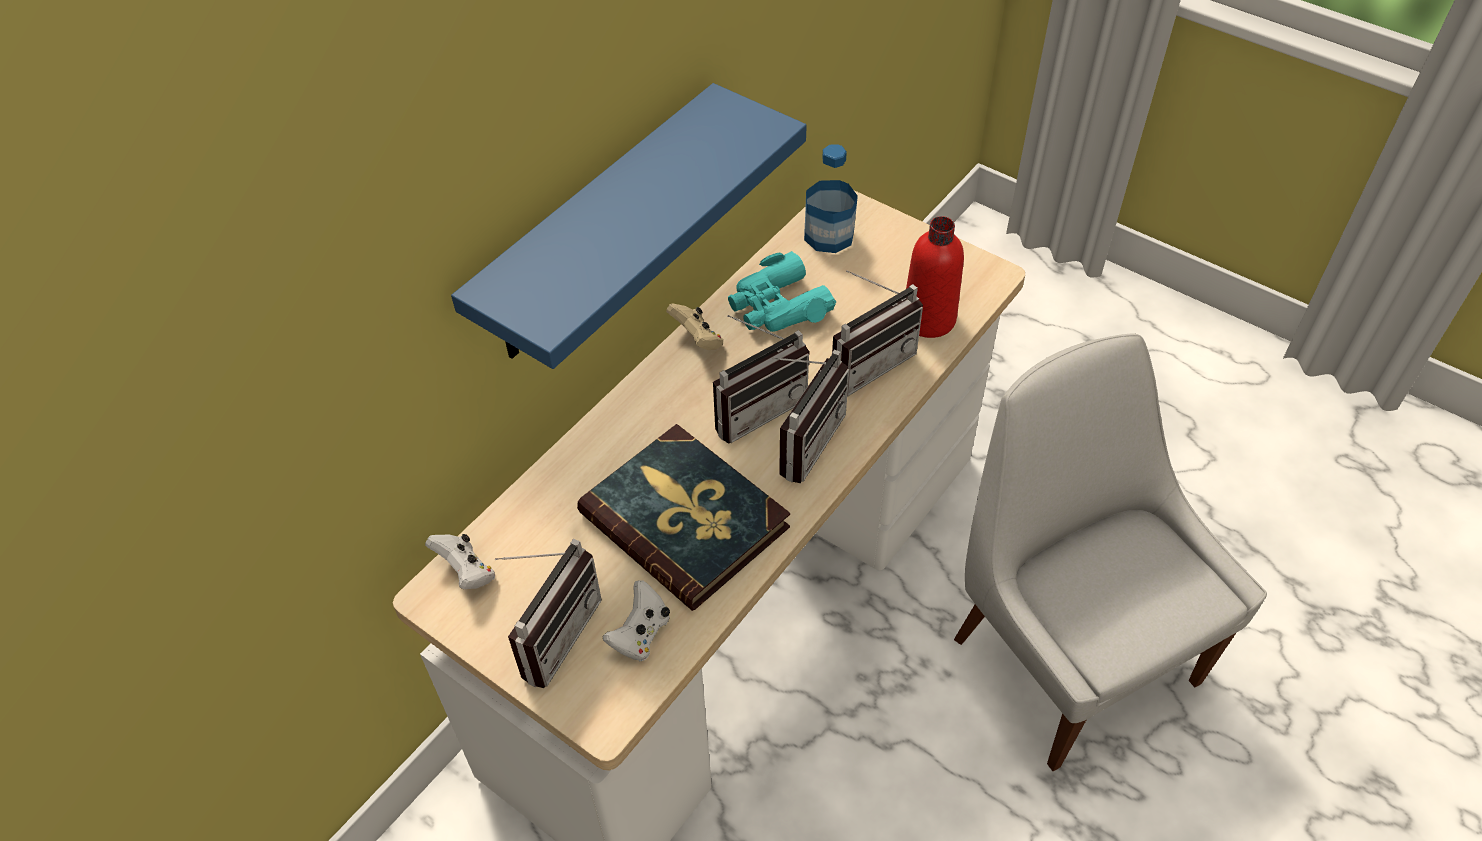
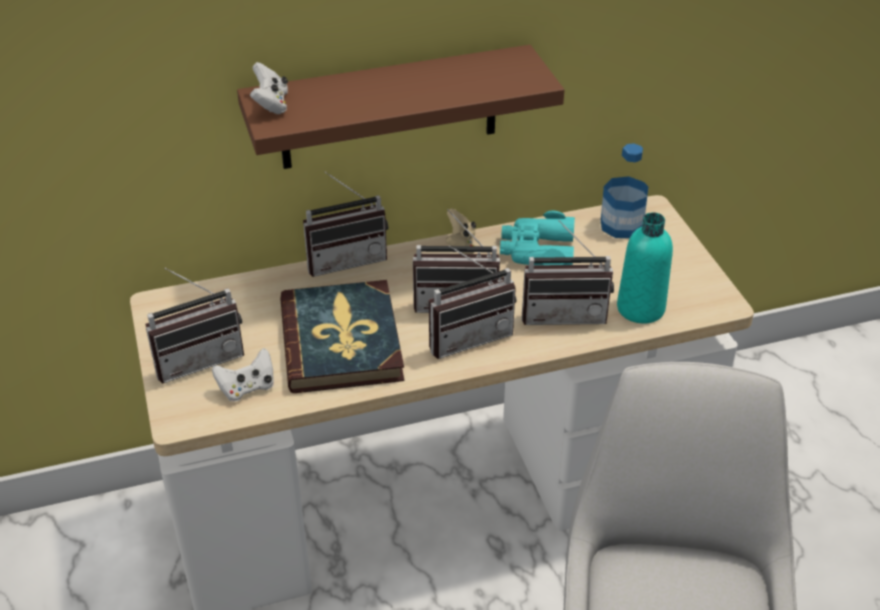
camera: 35 degrees right, 10 degrees down
white game controller [425,534,495,589] -> white game controller moved to [250,62,288,114]
blue shelf [451,83,807,369] -> brown shelf [237,45,564,169]
red bottle [906,216,964,338] -> turquoise bottle [617,212,673,324]
none -> radio [303,172,389,277]

